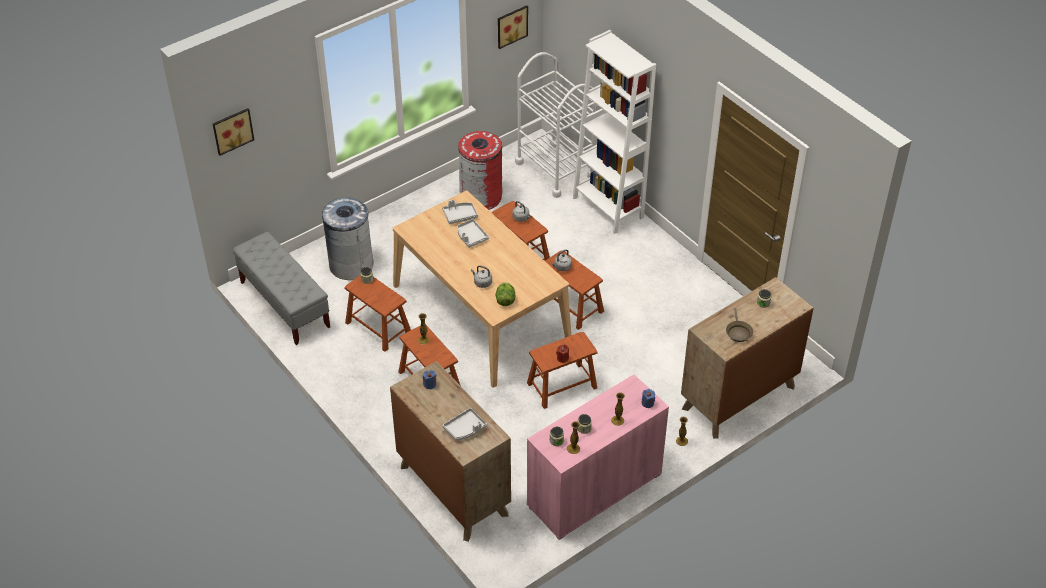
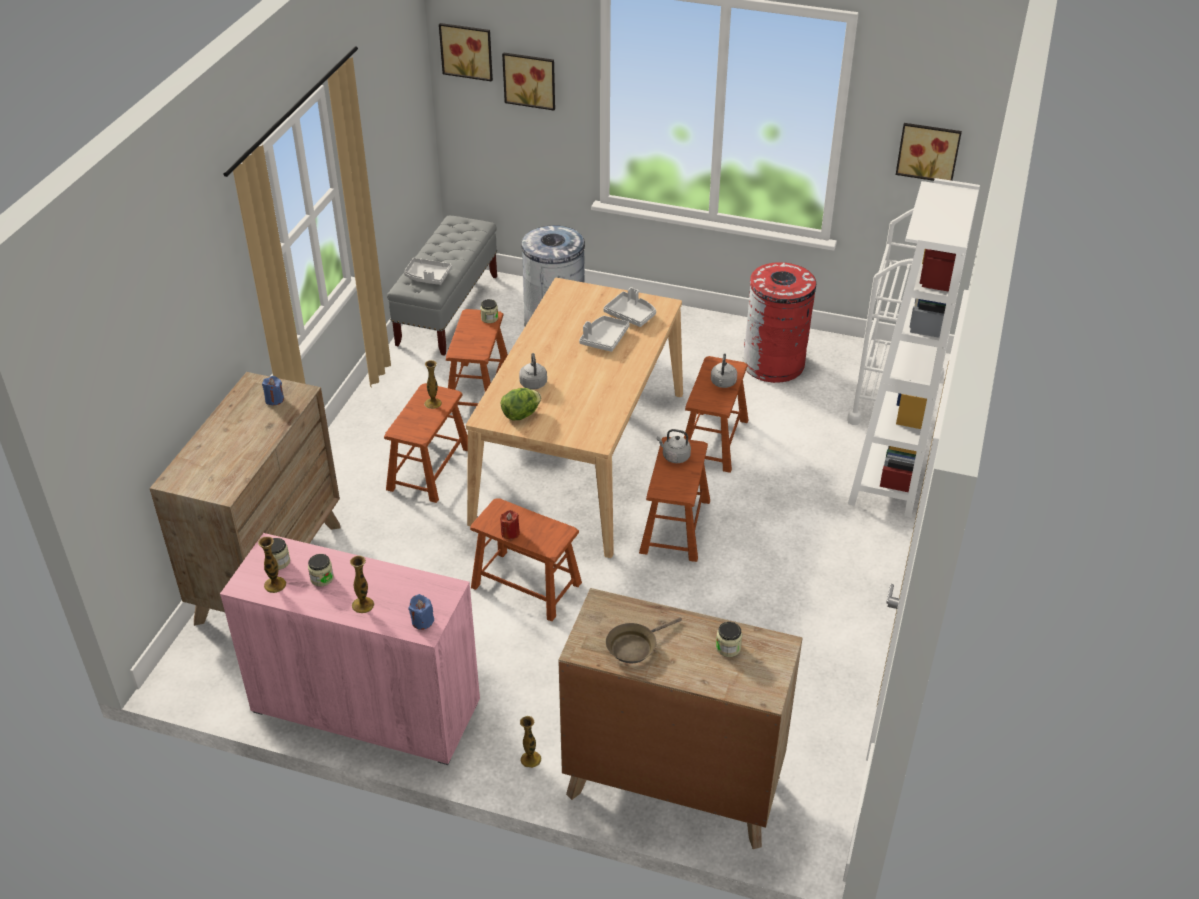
camera: 55 degrees right, 5 degrees down
grey tray [442,408,487,441] -> grey tray moved to [404,258,452,285]
none -> picture [502,52,555,111]

